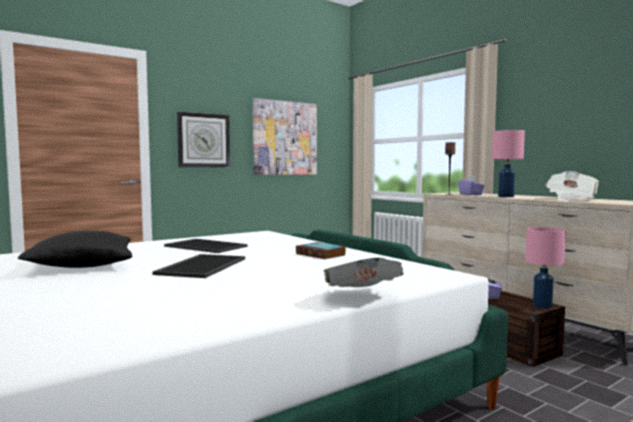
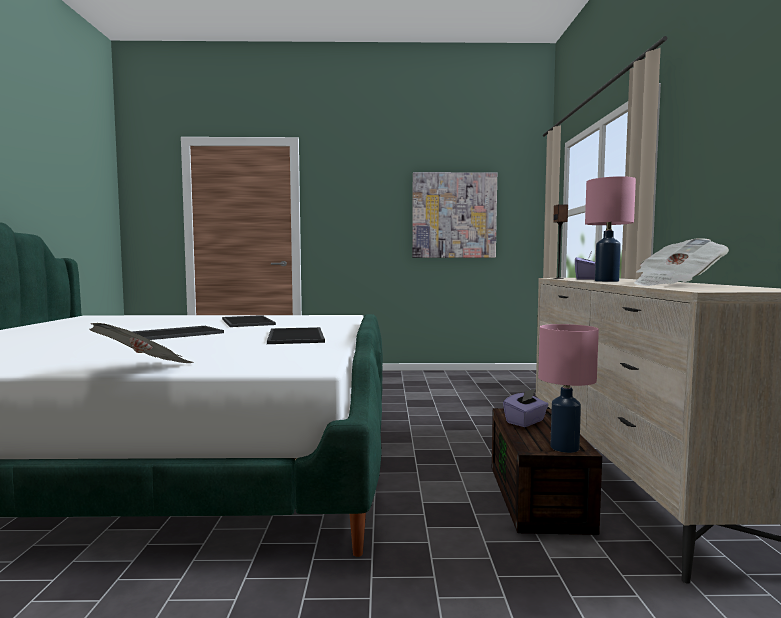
camera: 35 degrees right, 0 degrees up
black pillow [18,231,132,268] -> none
wall clock [177,112,230,167] -> none
book [296,242,346,259] -> tray [267,327,325,344]

